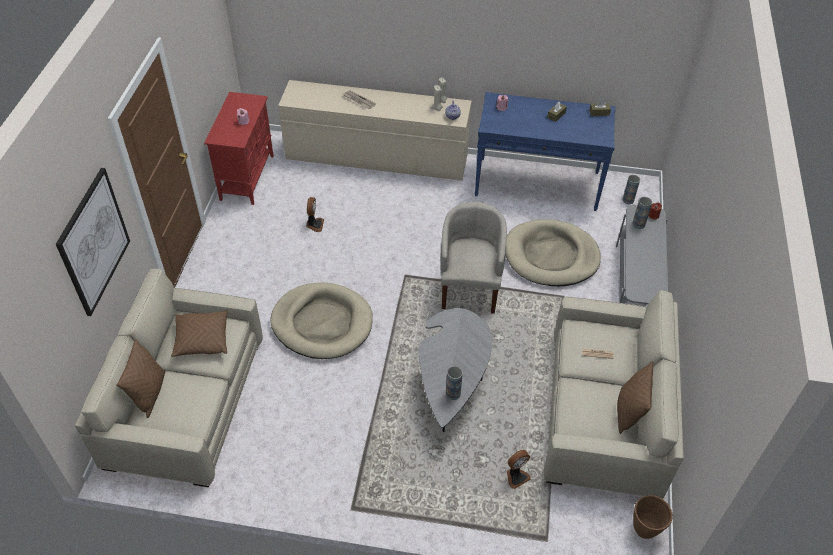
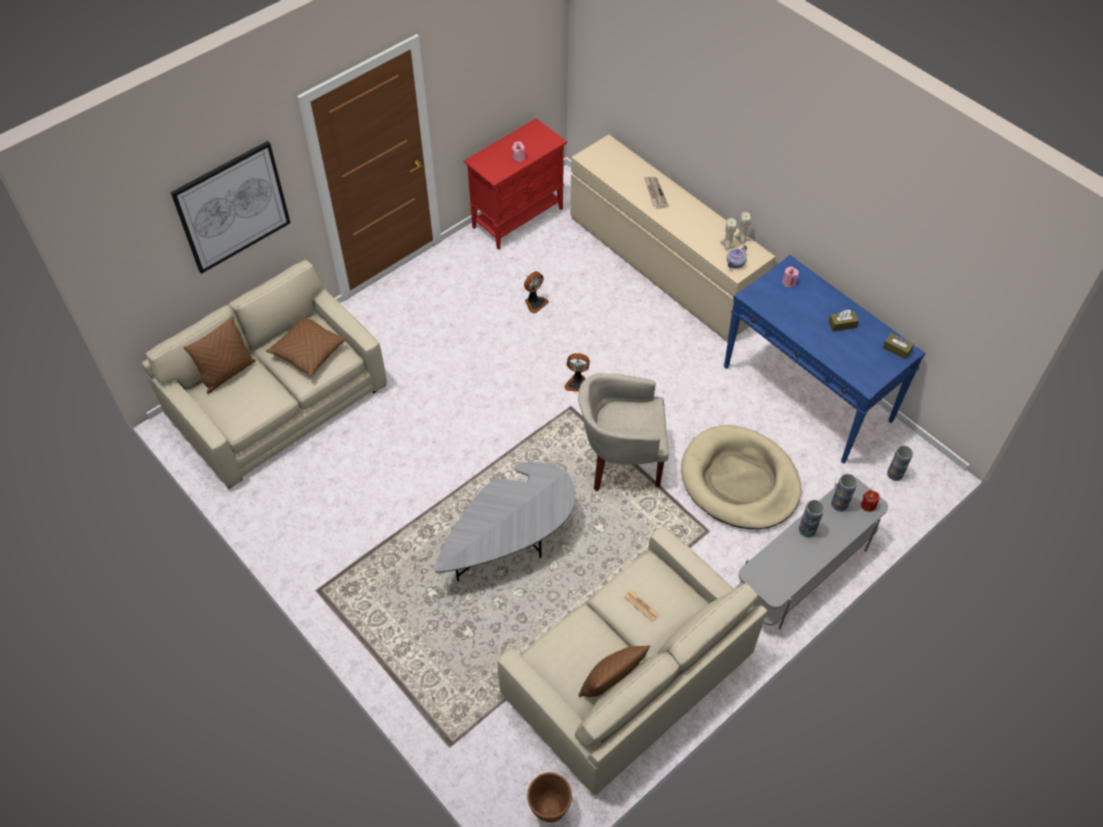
camera: 40 degrees right, 5 degrees up
beige dog bed [270,282,373,359] -> none
beige armchair [441,201,507,314] -> beige armchair turned 135 degrees counterclockwise [578,373,669,491]
vase [446,366,463,400] -> vase moved to [799,500,824,538]
fan [507,450,531,489] -> fan moved to [564,353,590,392]

